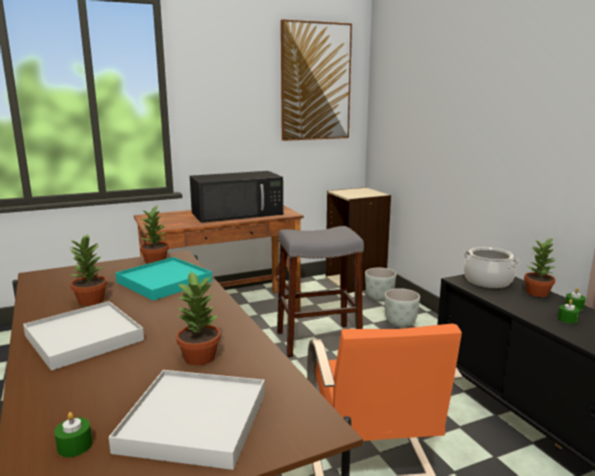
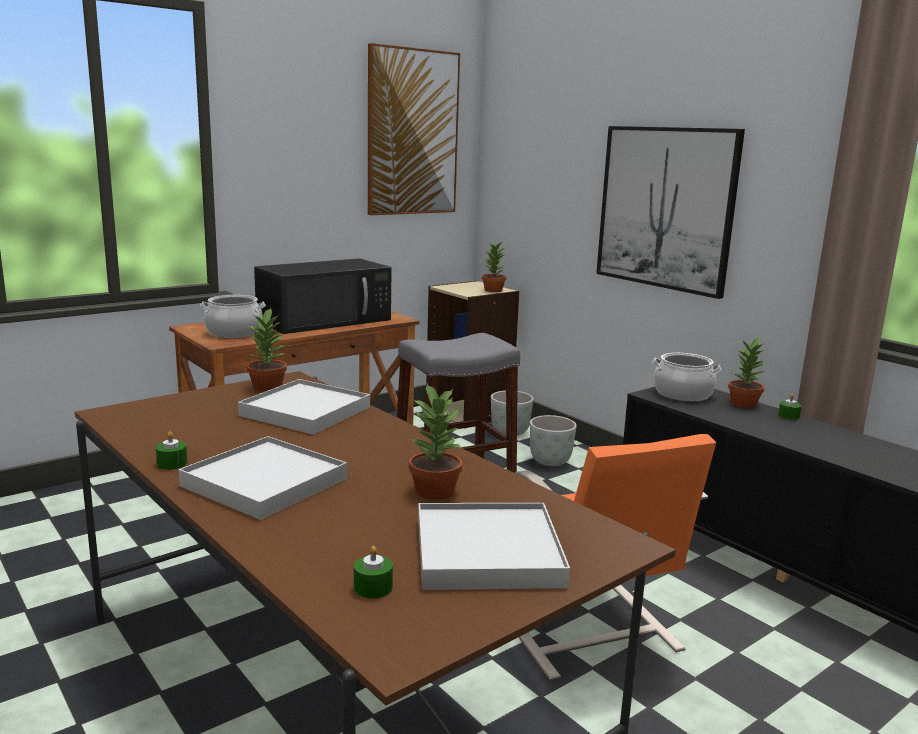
camera: 15 degrees left, 0 degrees up
potted plant [69,234,107,306] -> potted plant moved to [482,242,506,292]
turquoise tray [115,257,212,301] -> white tray [238,379,370,435]
green candle [558,299,580,323] -> green candle moved to [156,431,187,470]
none -> cooking pot [200,295,266,339]
none -> picture [596,126,745,299]

